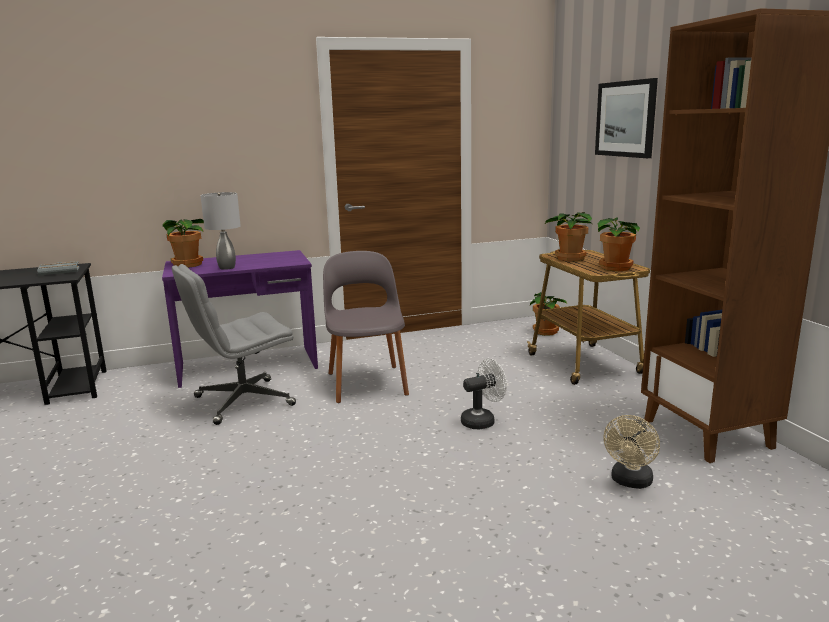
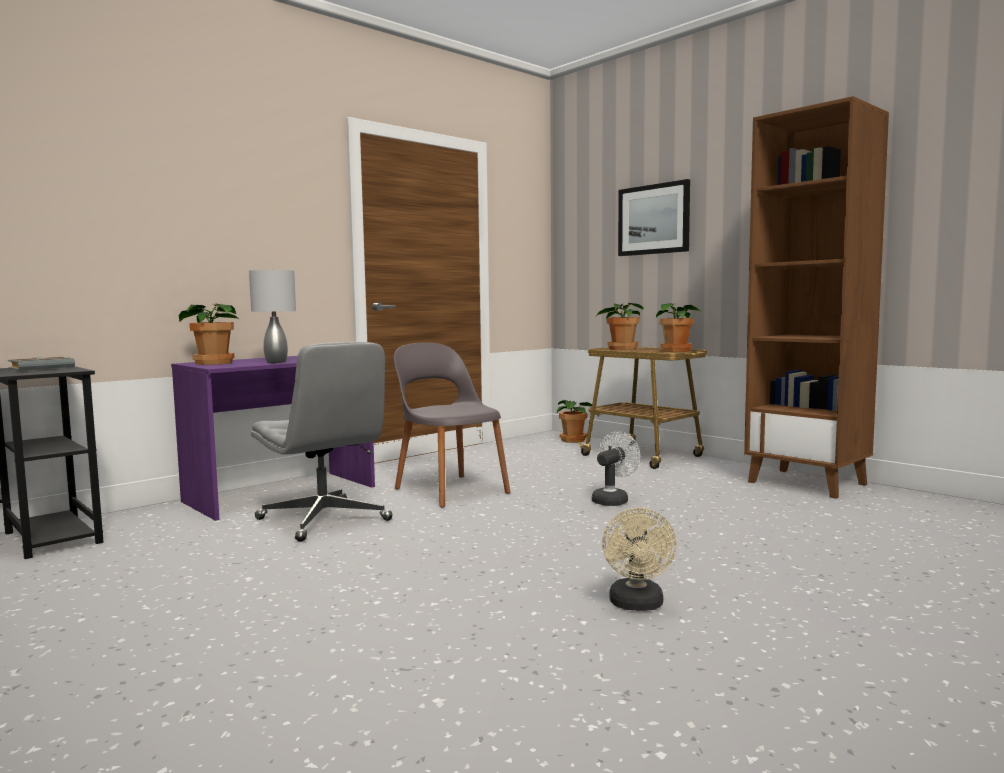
camera: 25 degrees left, 10 degrees down
grey office chair [172,264,296,425] -> grey office chair turned 75 degrees counterclockwise [251,342,393,542]
beige fan [603,415,660,489] -> beige fan moved to [602,508,677,611]

